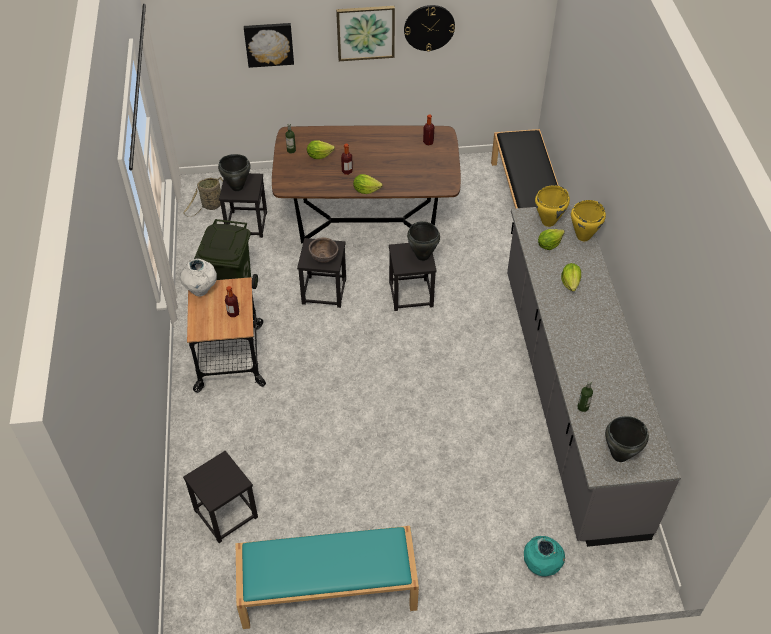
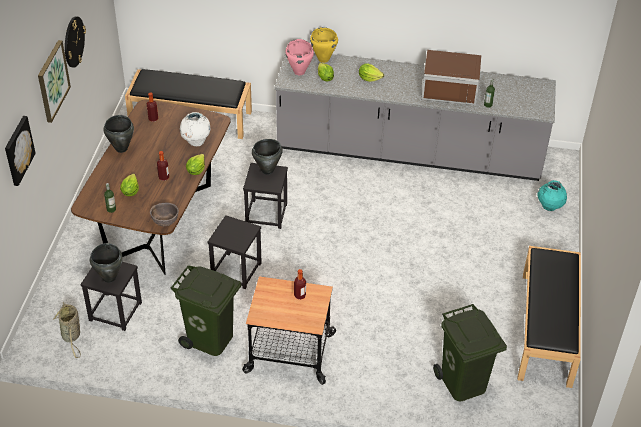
camera: 75 degrees left, 5 degrees down
white vase [180,258,217,297] -> white vase moved to [180,112,211,146]
black stool [183,451,258,543] -> green trash can [433,304,507,401]
turquoise bench [235,526,419,629] -> black bench [517,246,581,388]
brown bowl [309,237,338,263] -> brown bowl moved to [150,203,179,227]
yellow cooking pot [535,185,570,227] -> pink cooking pot [286,39,314,75]
black cooking pot [605,416,649,462] -> black cooking pot moved to [103,115,134,153]
none -> brown microwave [421,50,481,105]

